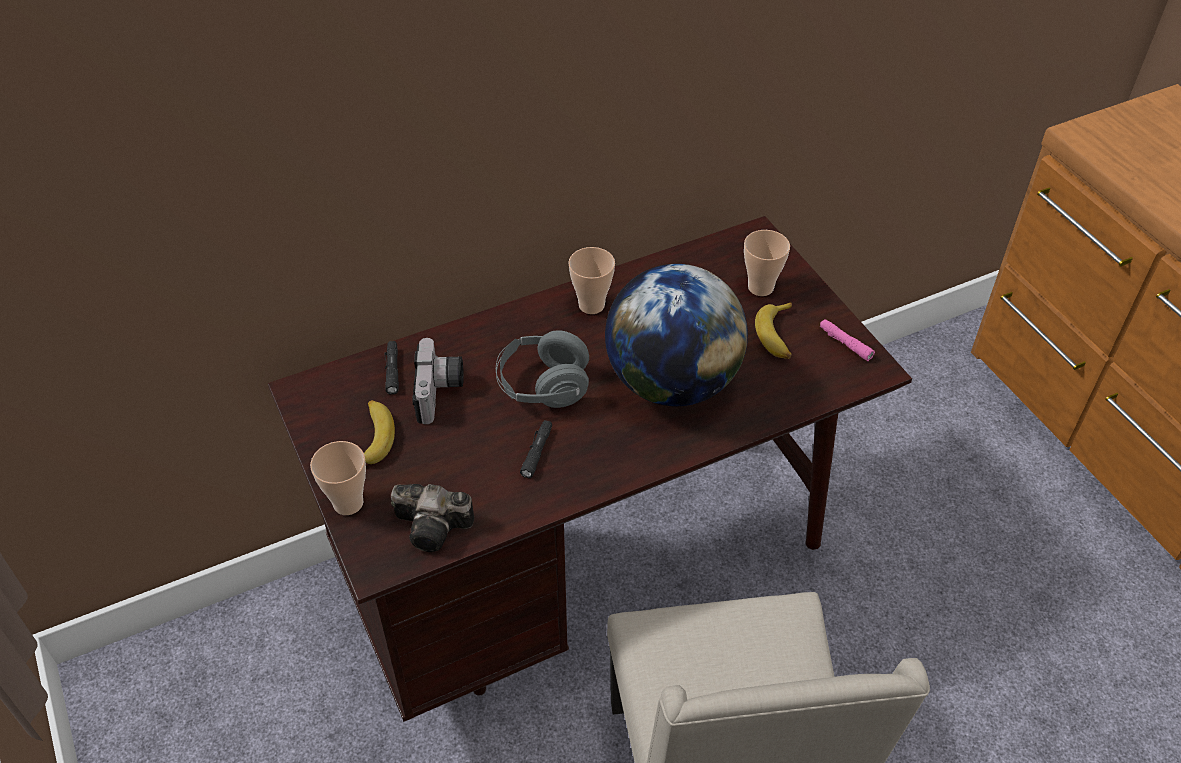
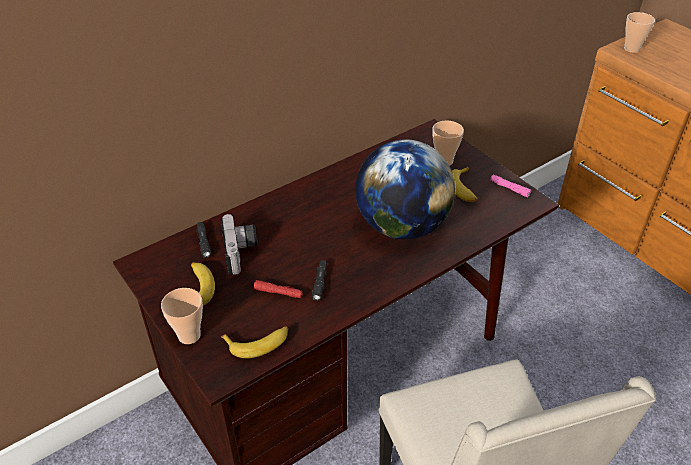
camera: 10 degrees left, 5 degrees down
camera [391,484,474,552] -> banana [221,326,289,358]
grey headphones [496,330,589,408] -> none
cup [568,247,615,314] -> cup moved to [624,12,655,53]
none -> red flashlight [253,280,303,298]

